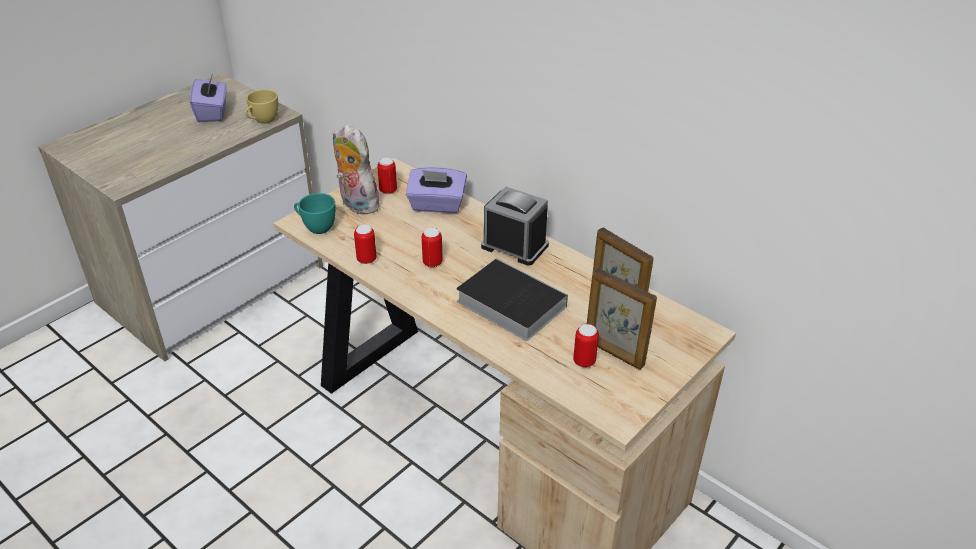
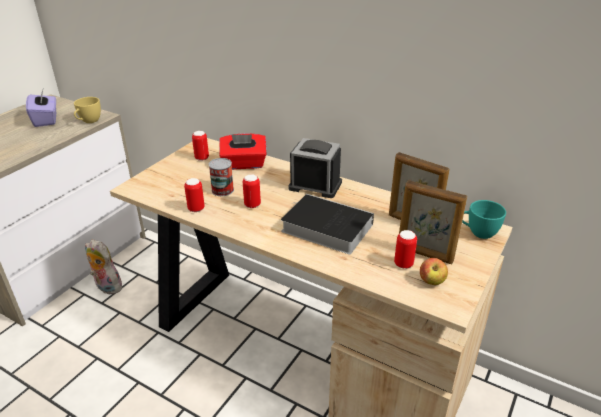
camera: 10 degrees left, 5 degrees down
turquoise cup [294,193,336,234] -> turquoise cup moved to [462,200,506,239]
plush toy [333,124,380,215] -> plush toy moved to [85,239,122,294]
purple tissue box [406,167,467,213] -> red tissue box [220,133,266,170]
none -> can [209,158,234,196]
none -> apple [420,258,448,285]

